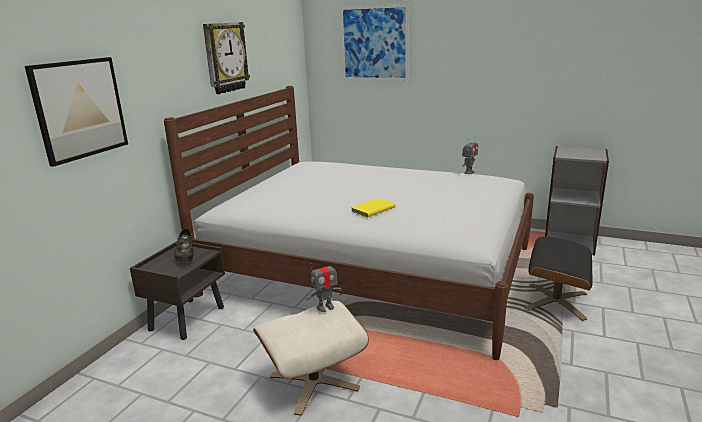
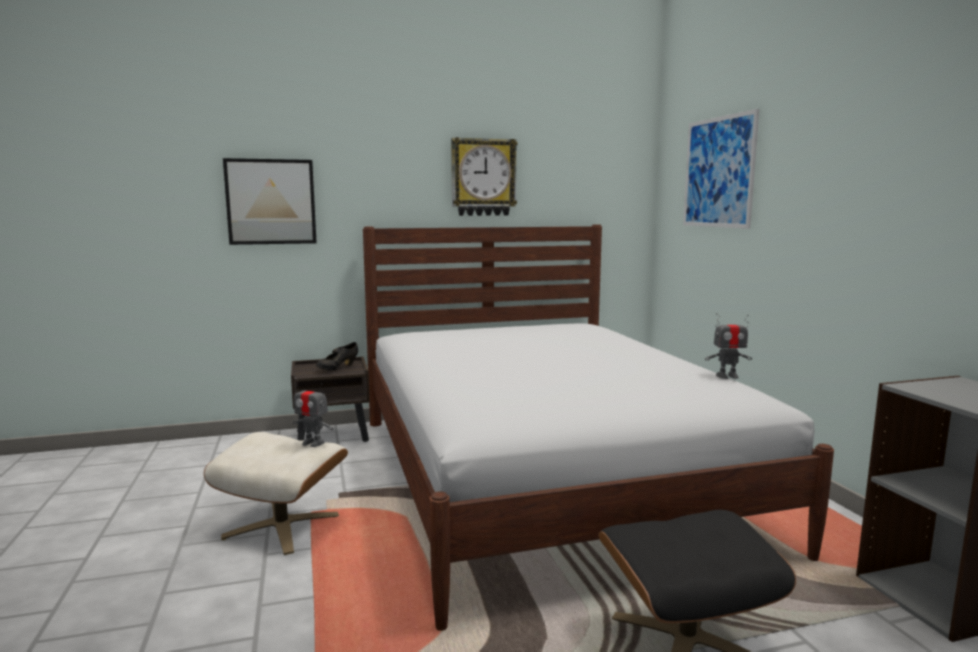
camera: 50 degrees right, 10 degrees down
yellow book [351,198,395,218] -> none

